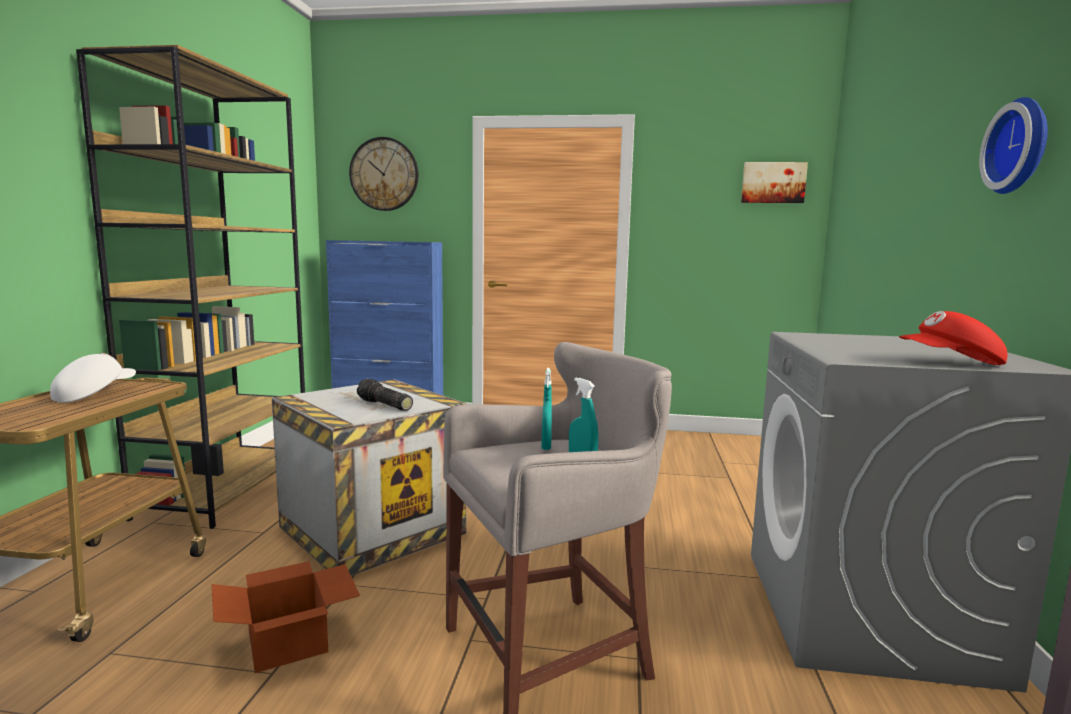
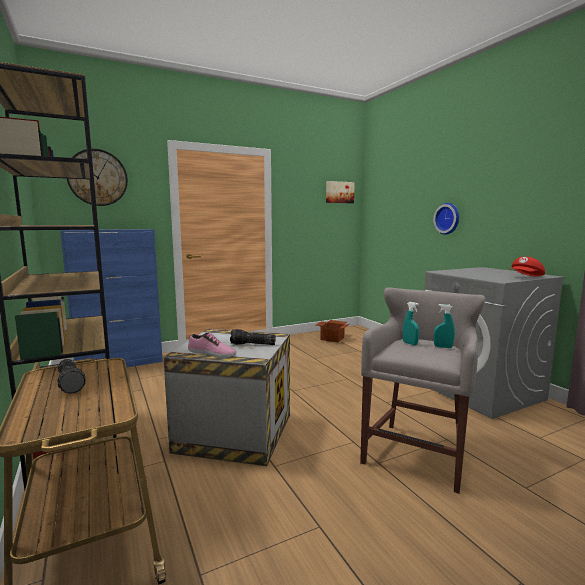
camera: 35 degrees left, 0 degrees up
white cap [50,353,136,403] -> flashlight [57,359,86,394]
cardboard box [212,561,360,673] -> cardboard box moved to [316,320,350,342]
wall clock [979,97,1048,194] -> wall clock moved to [433,203,459,235]
none -> shoe [188,332,236,358]

